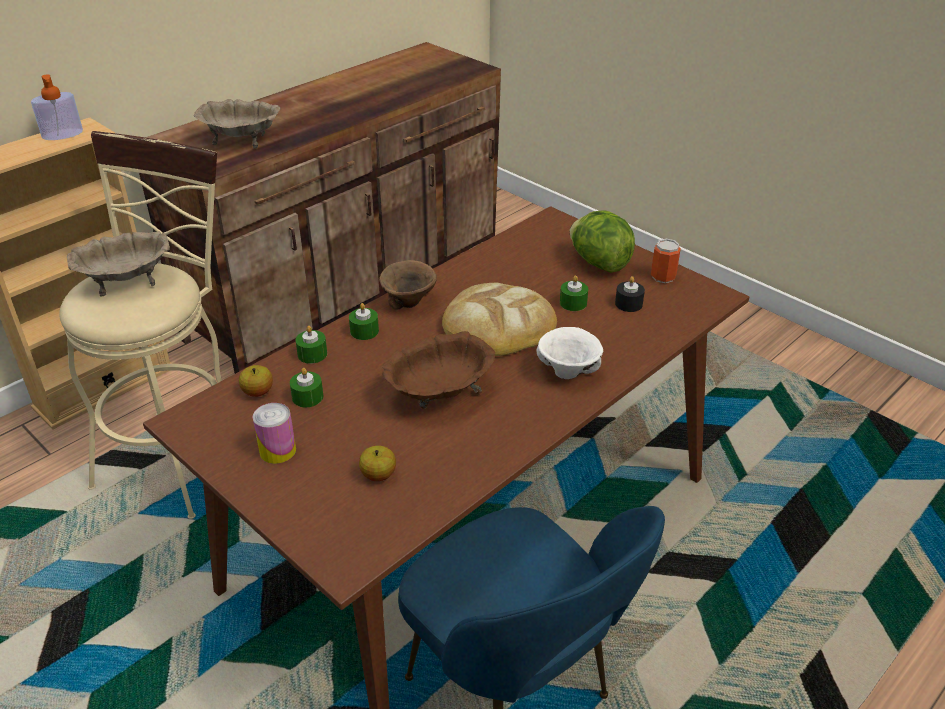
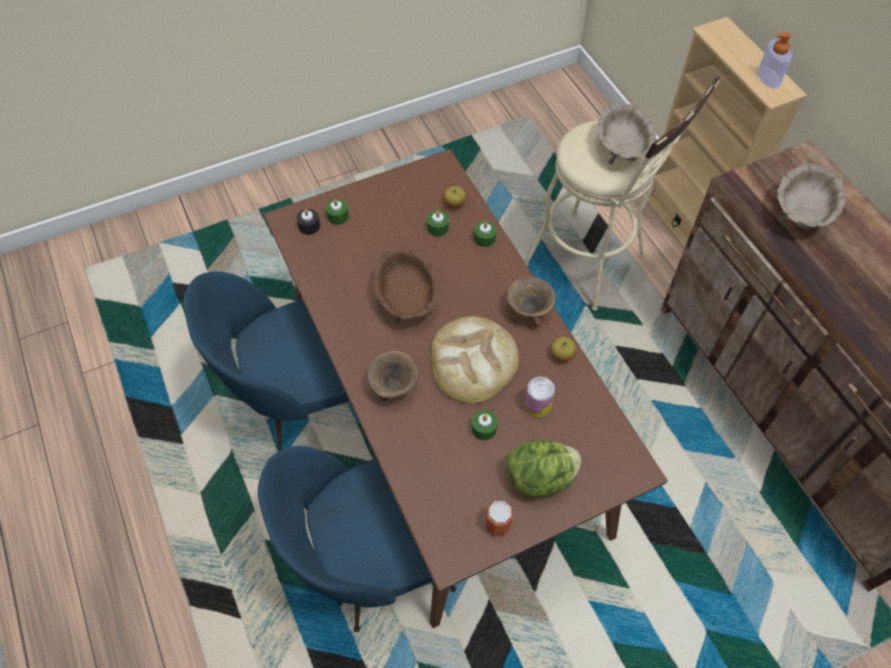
camera: 110 degrees right, 20 degrees up
can [253,403,296,464] -> can moved to [524,377,555,418]
green candle [349,303,379,340] -> green candle moved to [326,199,349,225]
apple [359,446,396,481] -> apple moved to [551,337,576,362]
white bowl [536,327,603,379] -> brown bowl [367,351,419,402]
black candle [615,276,645,312] -> black candle moved to [297,209,320,235]
none -> blue chair [258,446,456,632]

